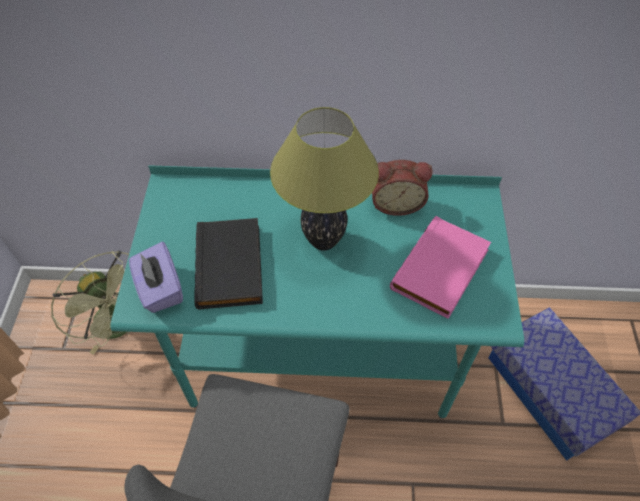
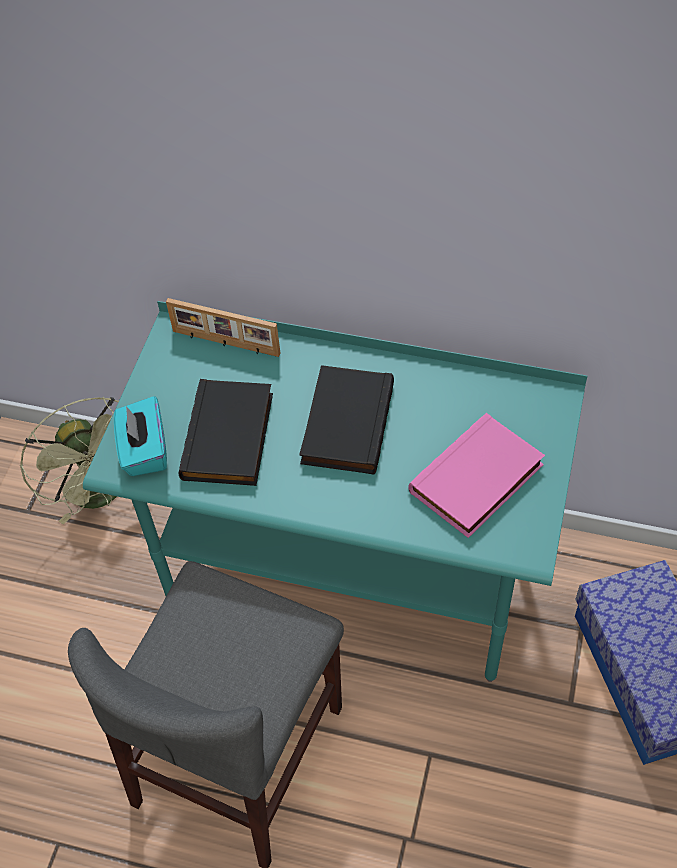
camera: 15 degrees right, 0 degrees up
purple tissue box [129,242,183,313] -> turquoise tissue box [114,396,167,476]
table lamp [270,107,379,251] -> black book [299,365,394,475]
alarm clock [372,160,433,216] -> none
none -> picture frame [166,298,281,357]

